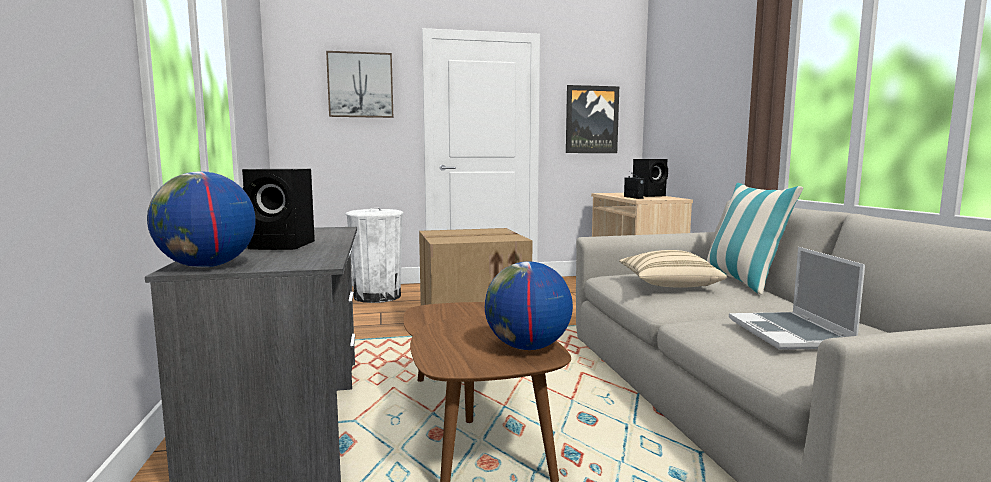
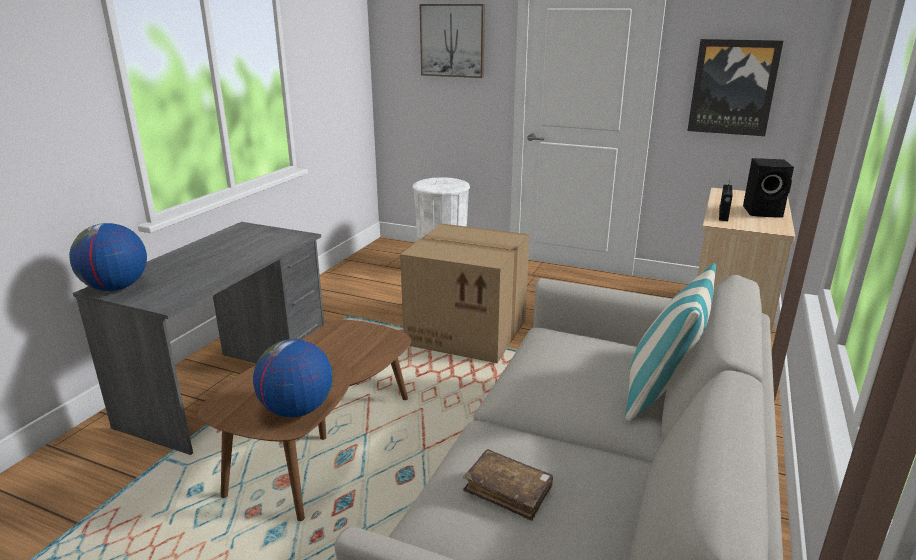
camera: 35 degrees right, 15 degrees up
black speaker [242,169,315,250] -> none
beige pillow [619,250,727,288] -> none
laptop [729,247,865,350] -> brown book [463,449,553,521]

